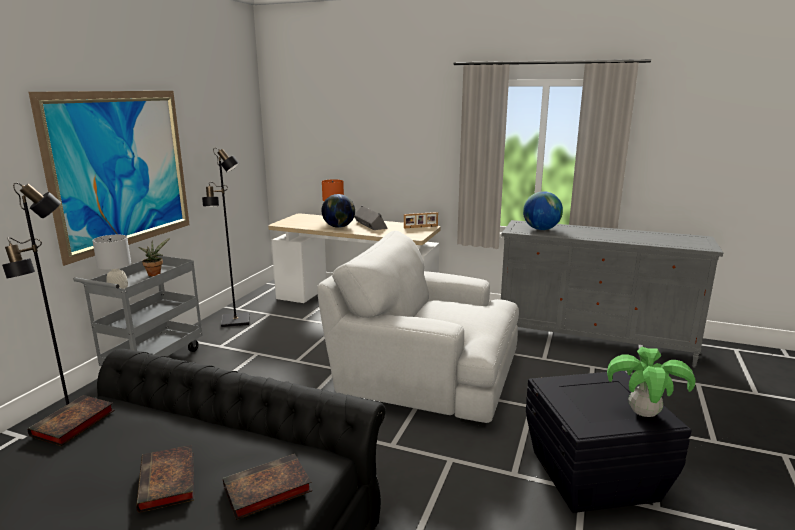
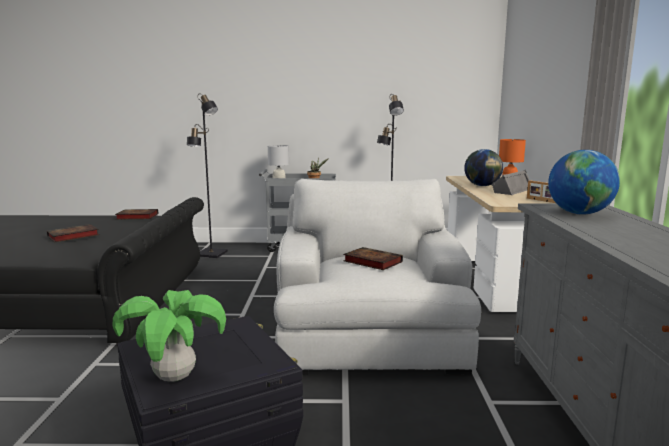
camera: 70 degrees right, 5 degrees down
picture [29,91,190,266] -> none
book [223,454,312,520] -> book moved to [343,247,403,270]

